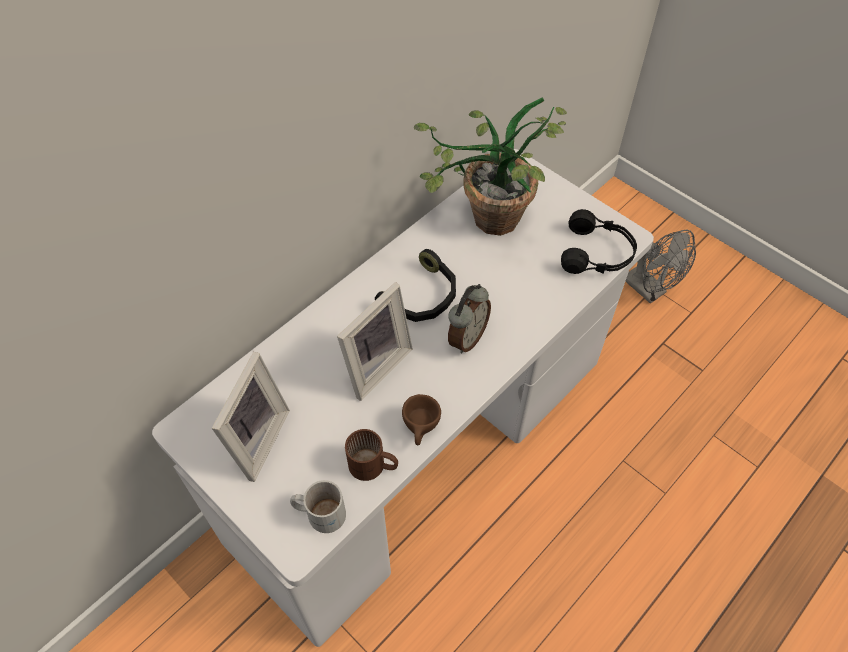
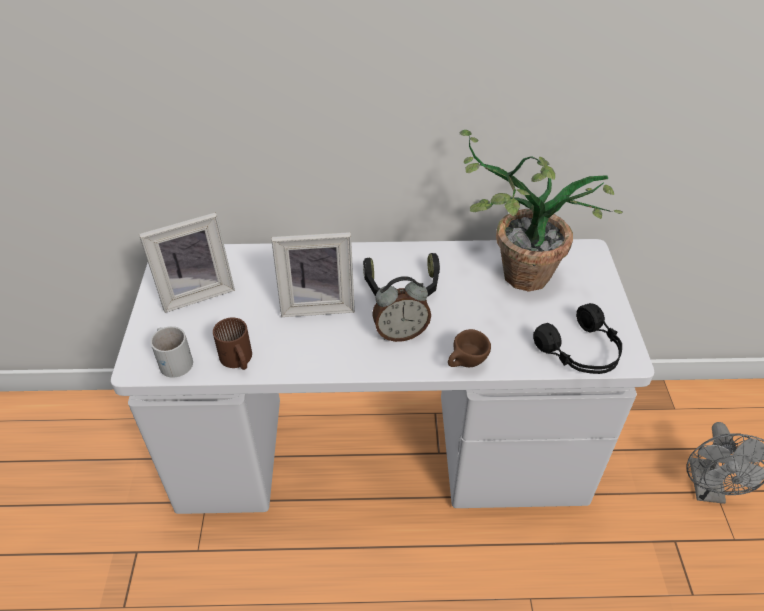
camera: 45 degrees right, 10 degrees down
brown cup [402,394,441,445] -> brown cup moved to [448,329,491,367]

